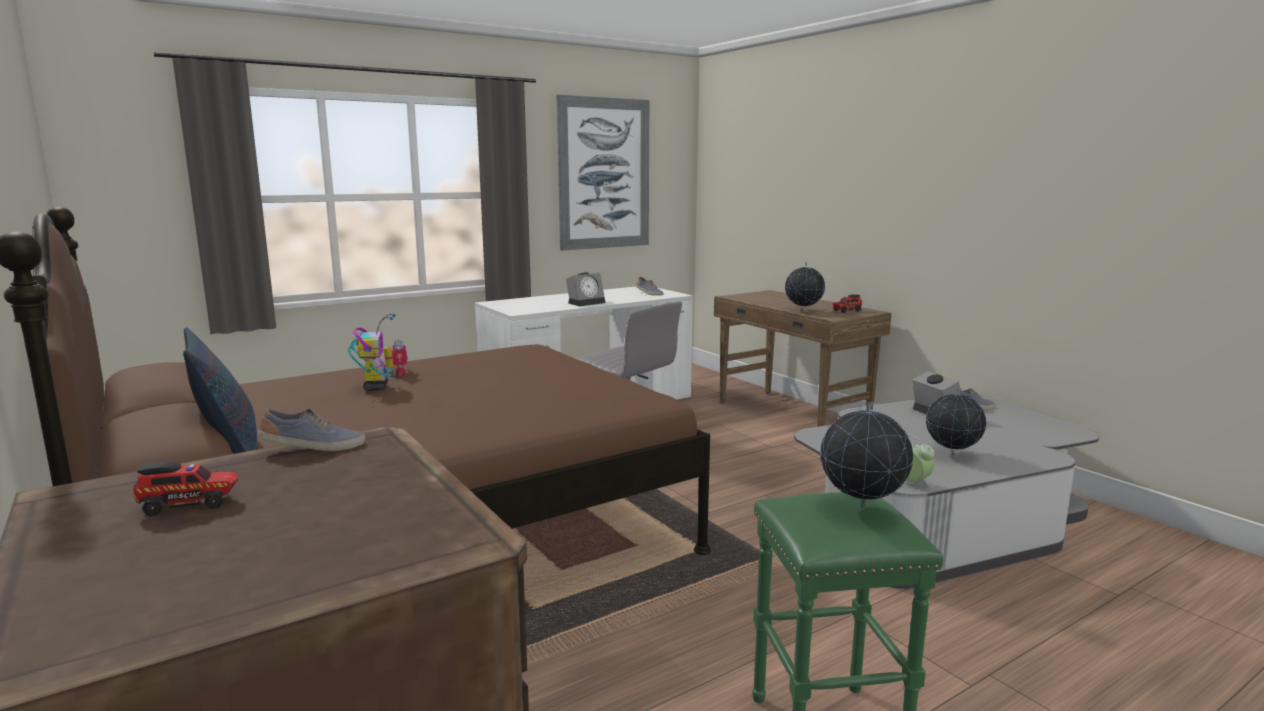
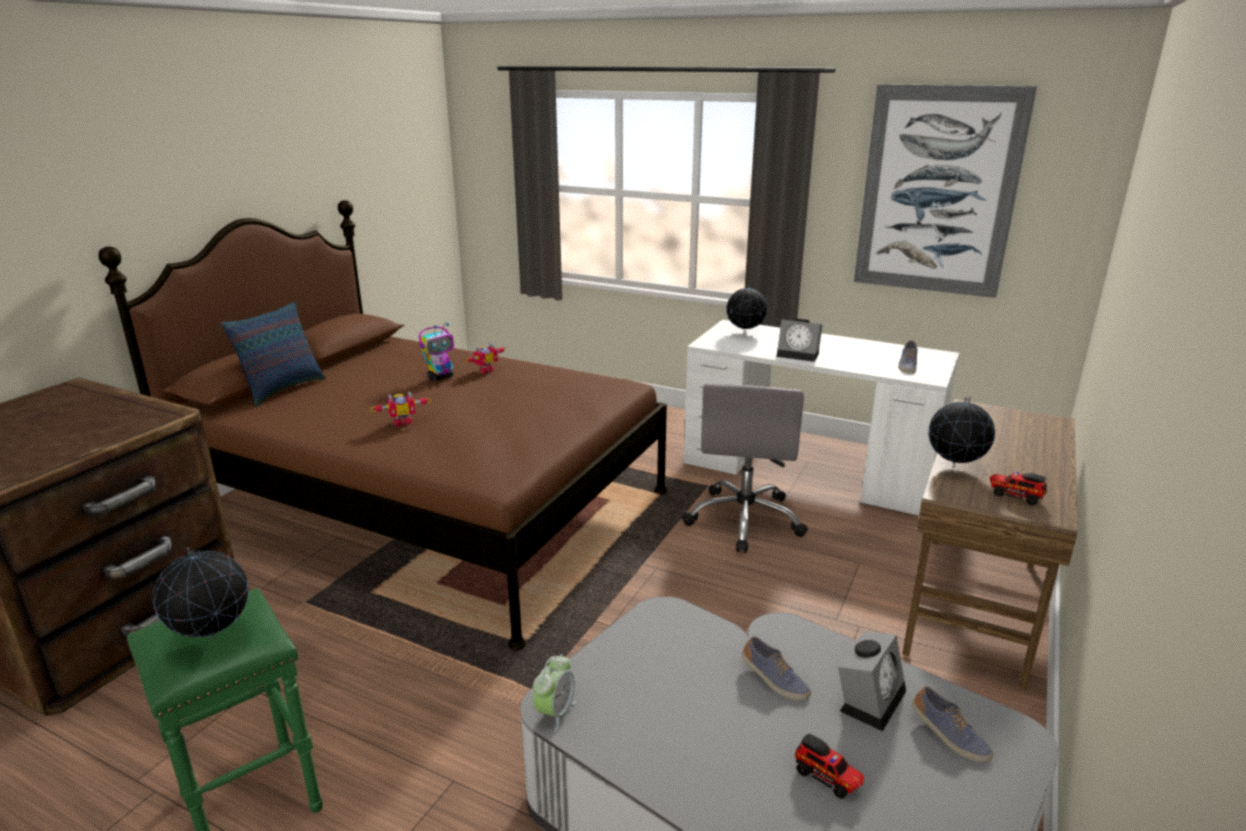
camera: 60 degrees right, 10 degrees up
toy truck [133,461,239,517] -> toy truck moved to [795,734,864,799]
shoe [258,409,365,451] -> shoe moved to [742,636,811,701]
globe [926,388,986,455] -> globe moved to [726,284,768,333]
none -> toy robot [370,392,431,427]

